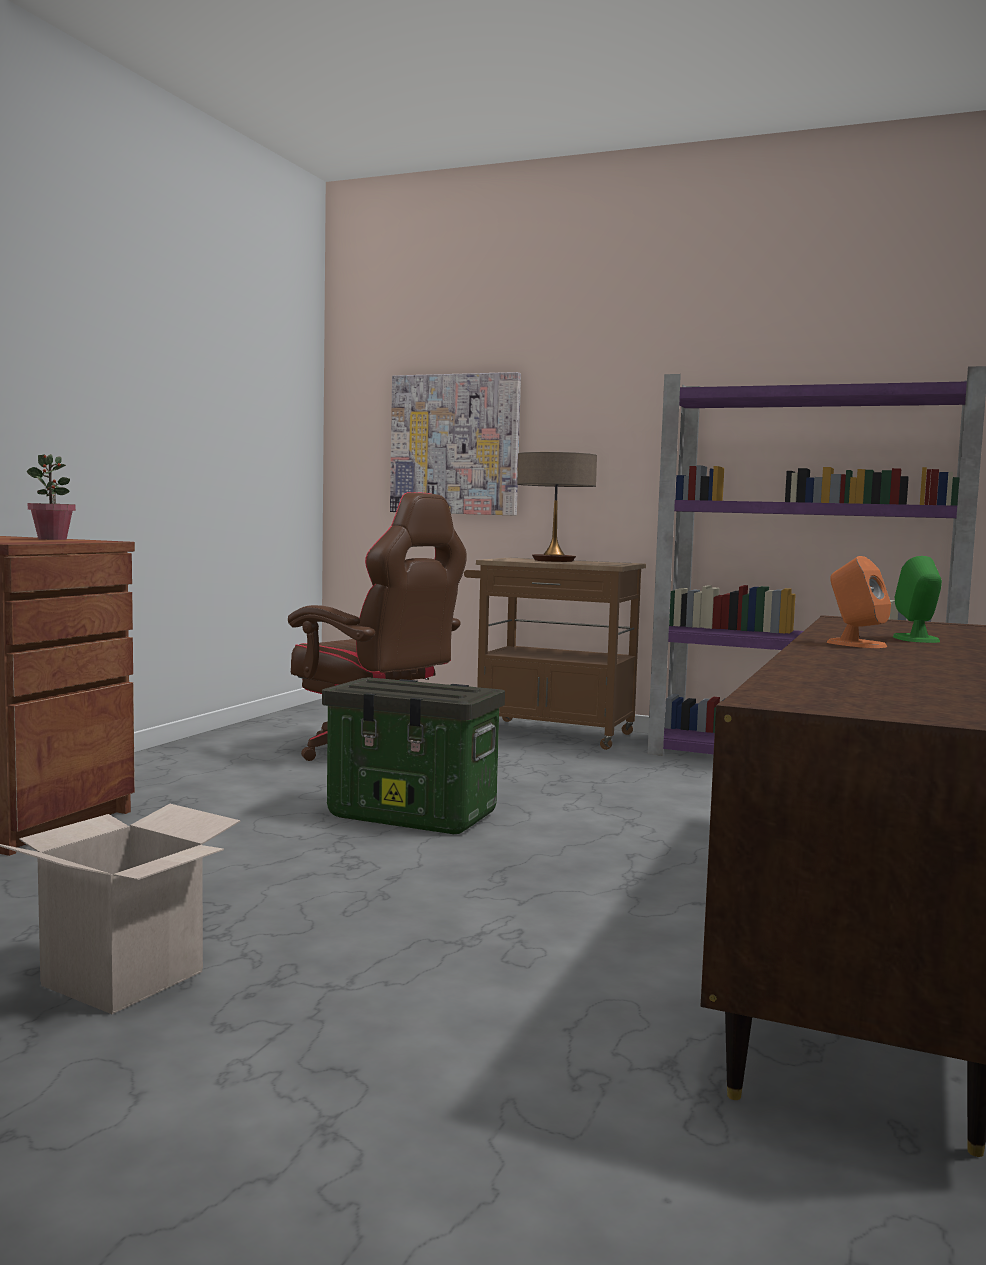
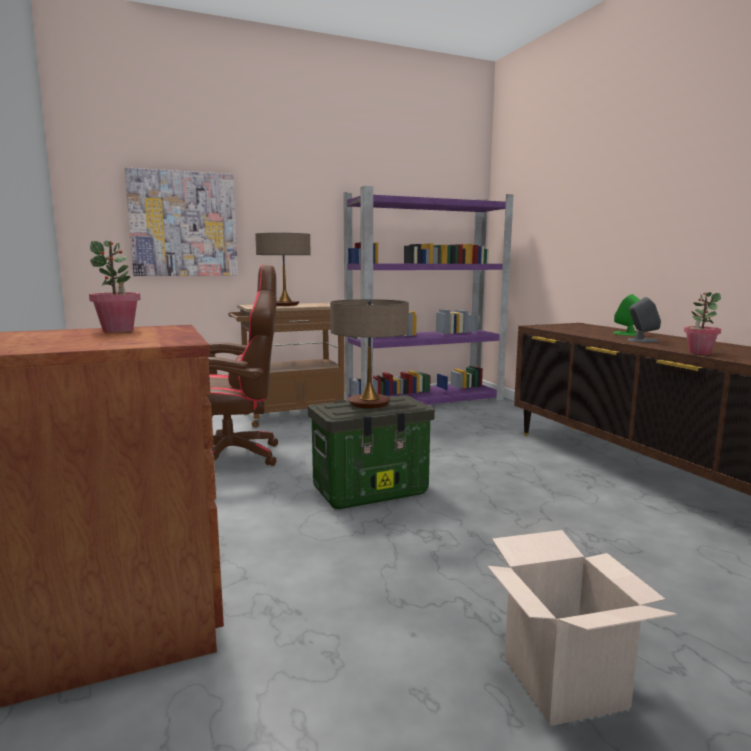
camera: 45 degrees left, 5 degrees up
orange speaker [827,556,891,648] -> grey speaker [627,297,661,342]
none -> table lamp [330,299,409,409]
none -> potted plant [684,292,721,355]

